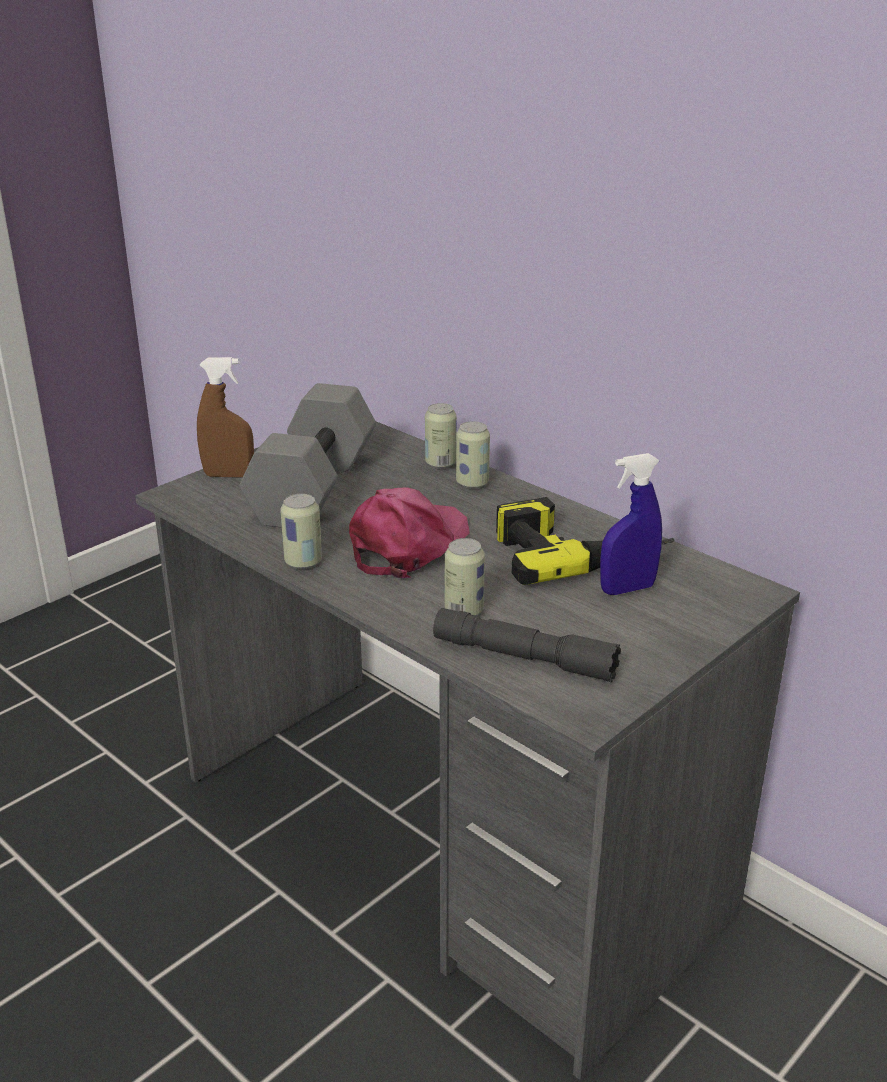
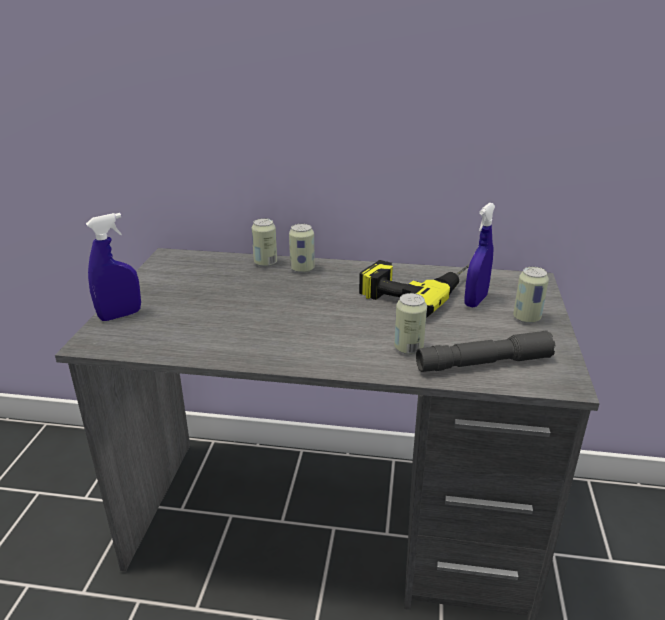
camera: 35 degrees left, 0 degrees up
brown spray bottle [197,357,254,478] -> blue spray bottle [86,213,141,321]
grey dumbbell [239,383,376,528] -> none
can [280,494,322,569] -> can moved to [513,267,549,323]
pink cap [349,487,470,578] -> none

